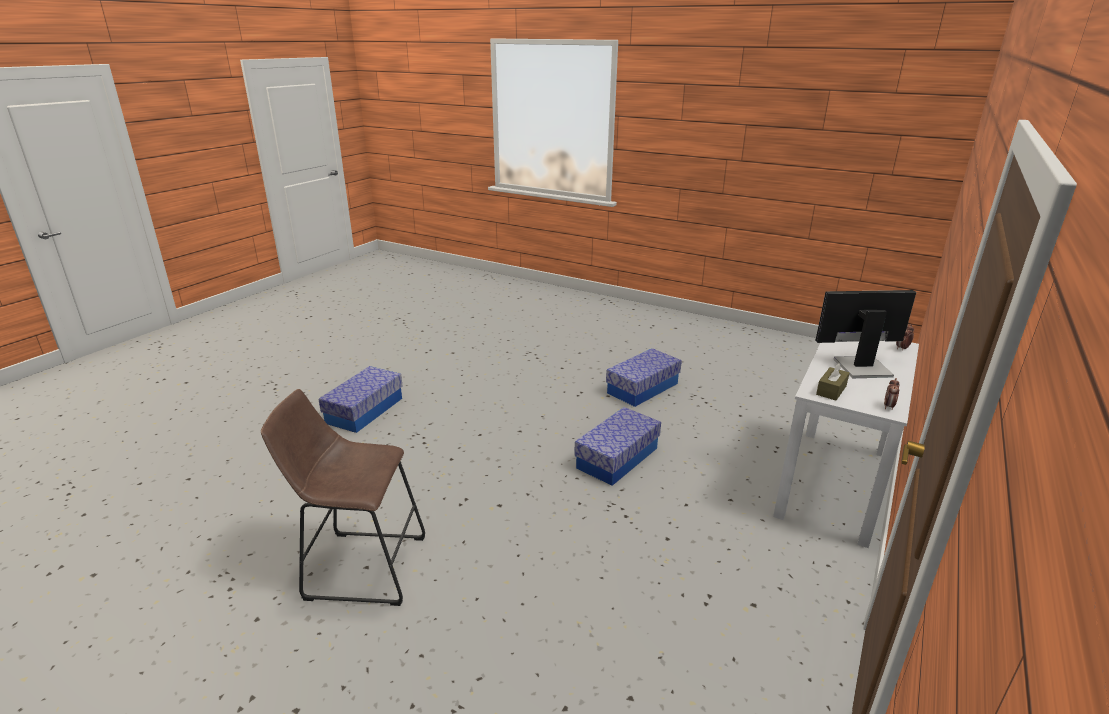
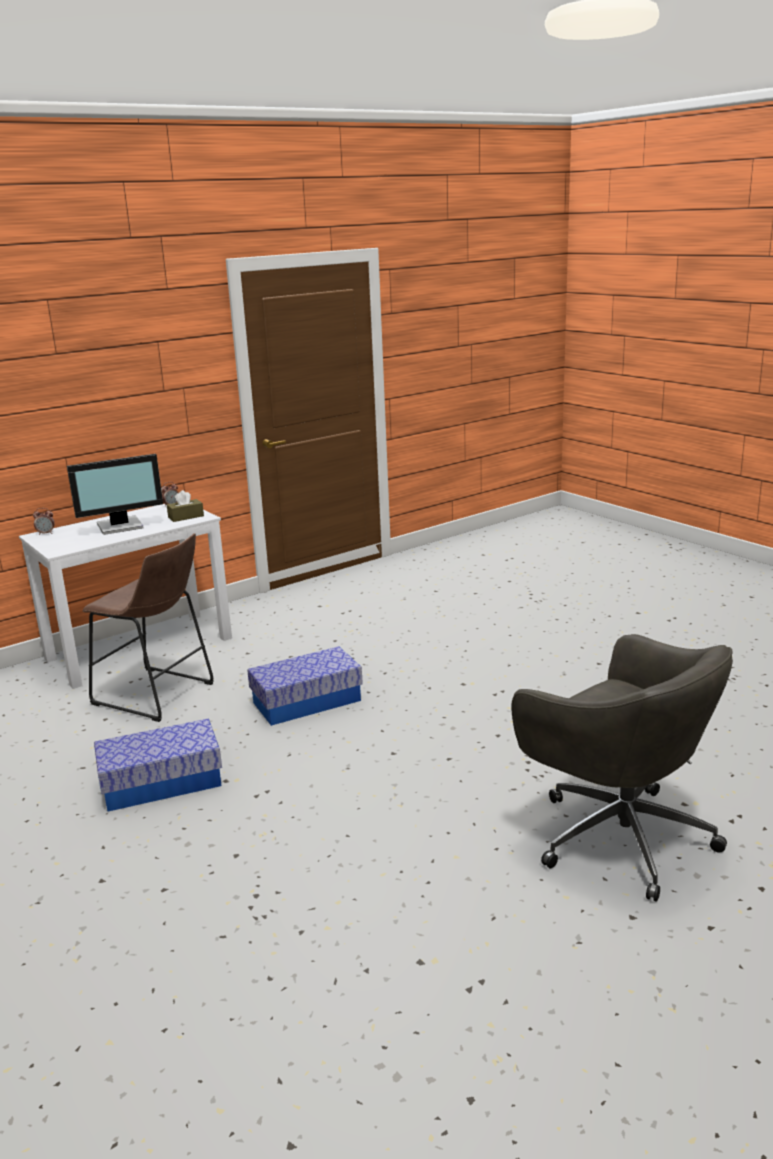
camera: 155 degrees left, 5 degrees down
brown stool [261,389,425,606] -> brown stool moved to [83,533,214,722]
storage box [318,366,403,433] -> grey office chair [511,634,733,902]
monitor [815,290,916,378] -> monitor turned 45 degrees counterclockwise [67,454,163,535]

